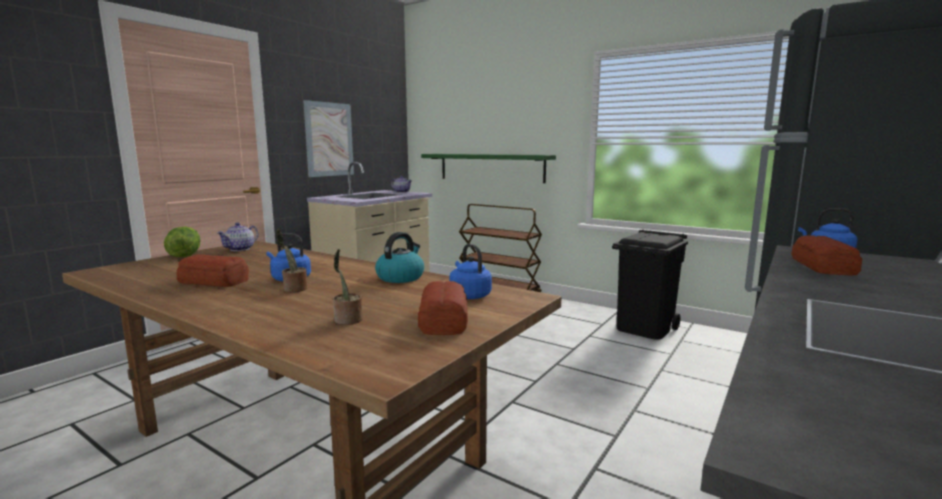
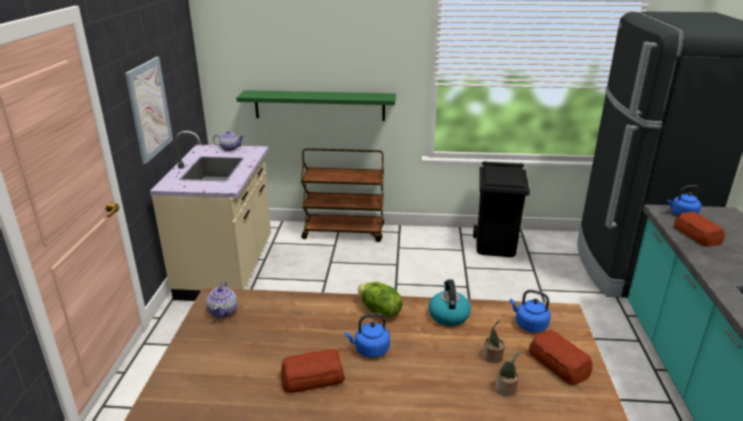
camera: 30 degrees left, 15 degrees up
lettuce [164,226,201,257] -> lettuce moved to [358,282,403,318]
potted plant [276,229,307,292] -> potted plant moved to [483,320,505,363]

